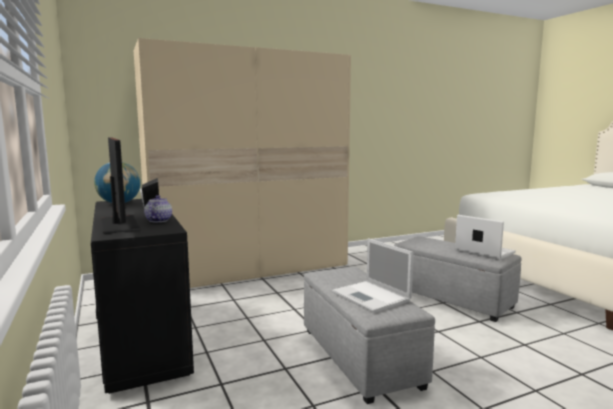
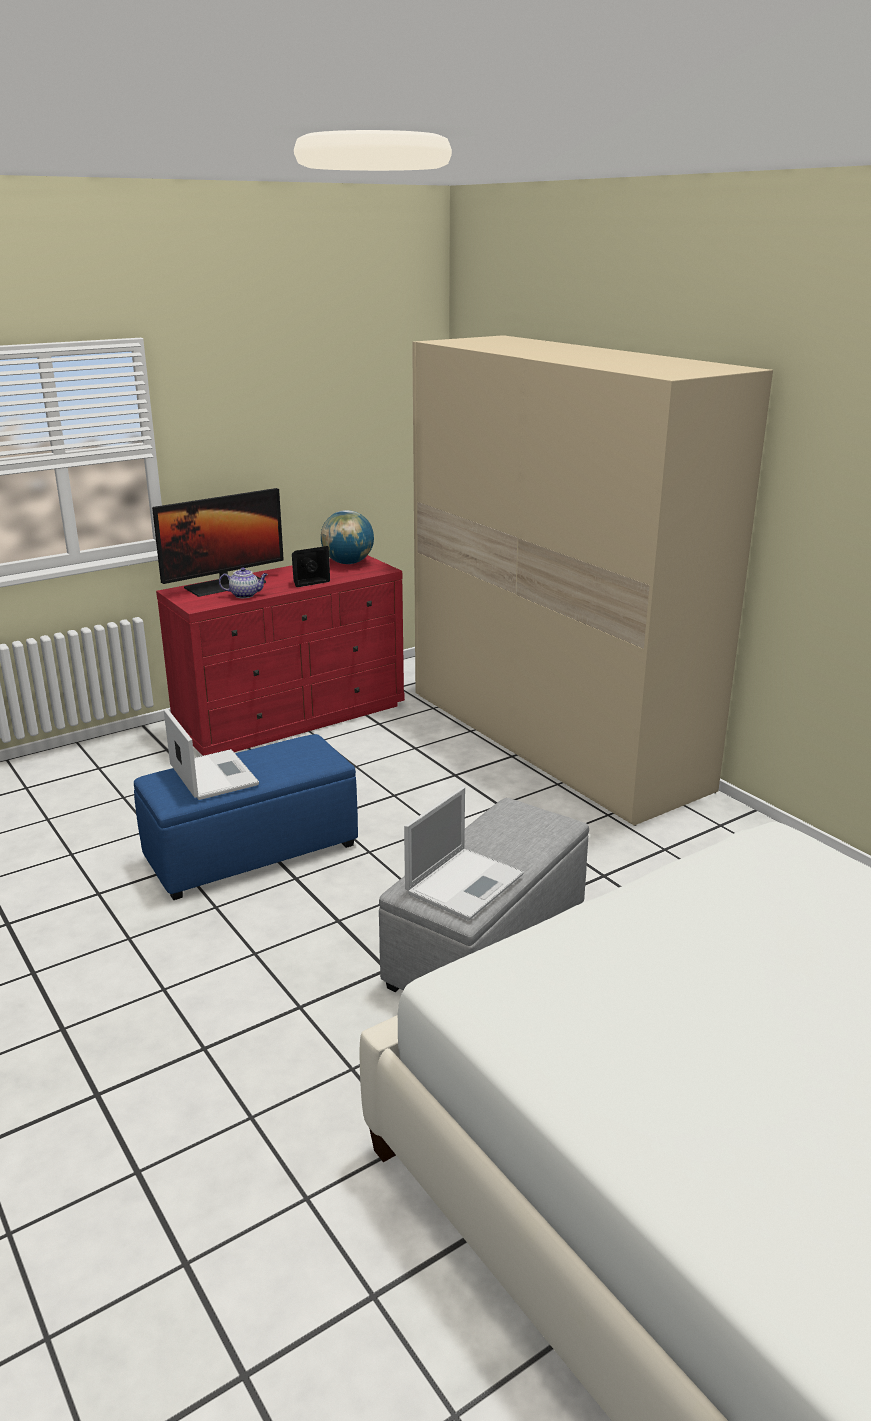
camera: 80 degrees right, 15 degrees up
black dresser [91,199,194,394] -> red dresser [156,555,405,756]
grey ottoman [304,267,435,404] -> blue ottoman [134,734,358,900]
laptop [332,238,414,313] -> laptop turned 105 degrees clockwise [164,708,259,800]

